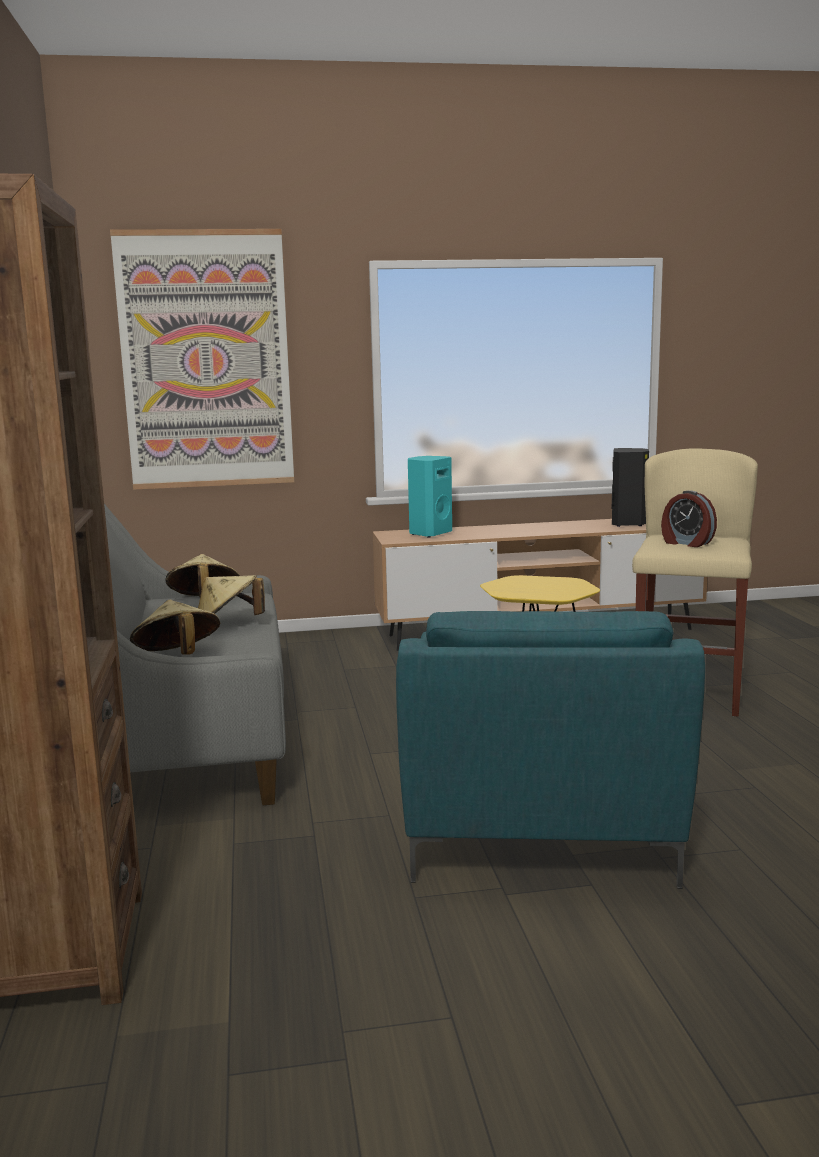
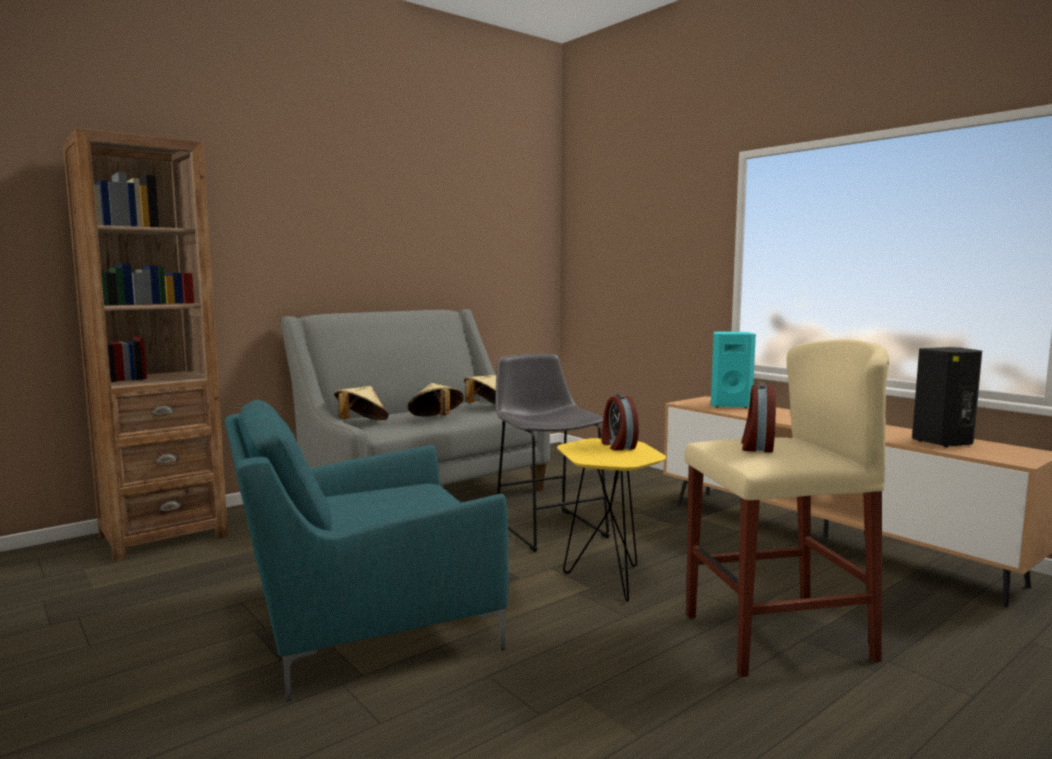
camera: 60 degrees right, 5 degrees down
picture [110,229,294,490] -> none
none -> grey stool [496,354,610,552]
none -> alarm clock [602,394,639,451]

